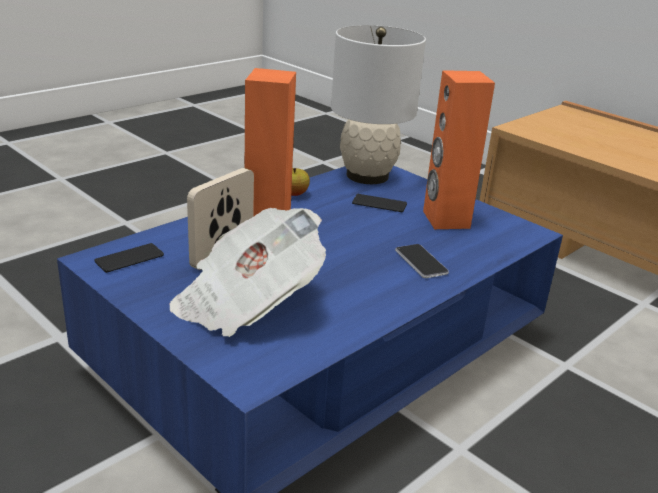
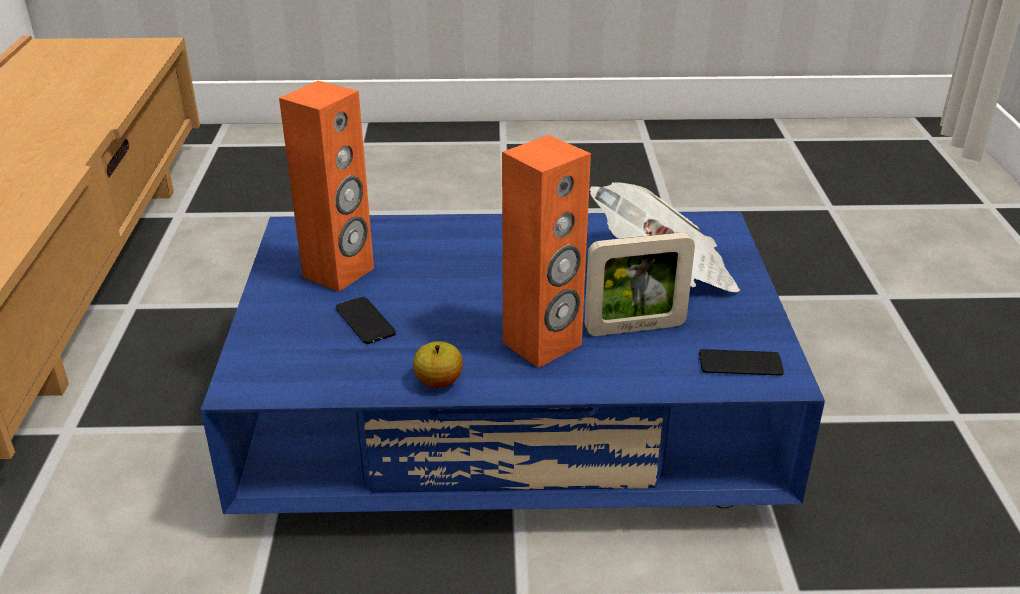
camera: 135 degrees left, 5 degrees up
white table lamp [331,25,426,184] -> none
phone [395,244,449,278] -> none

